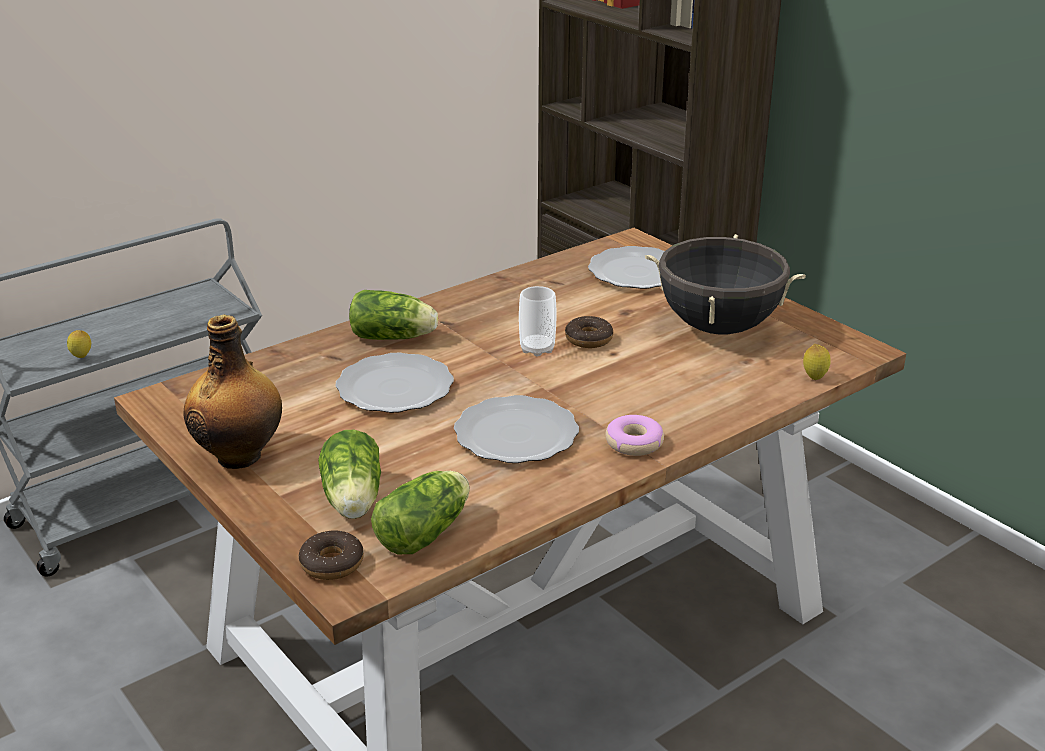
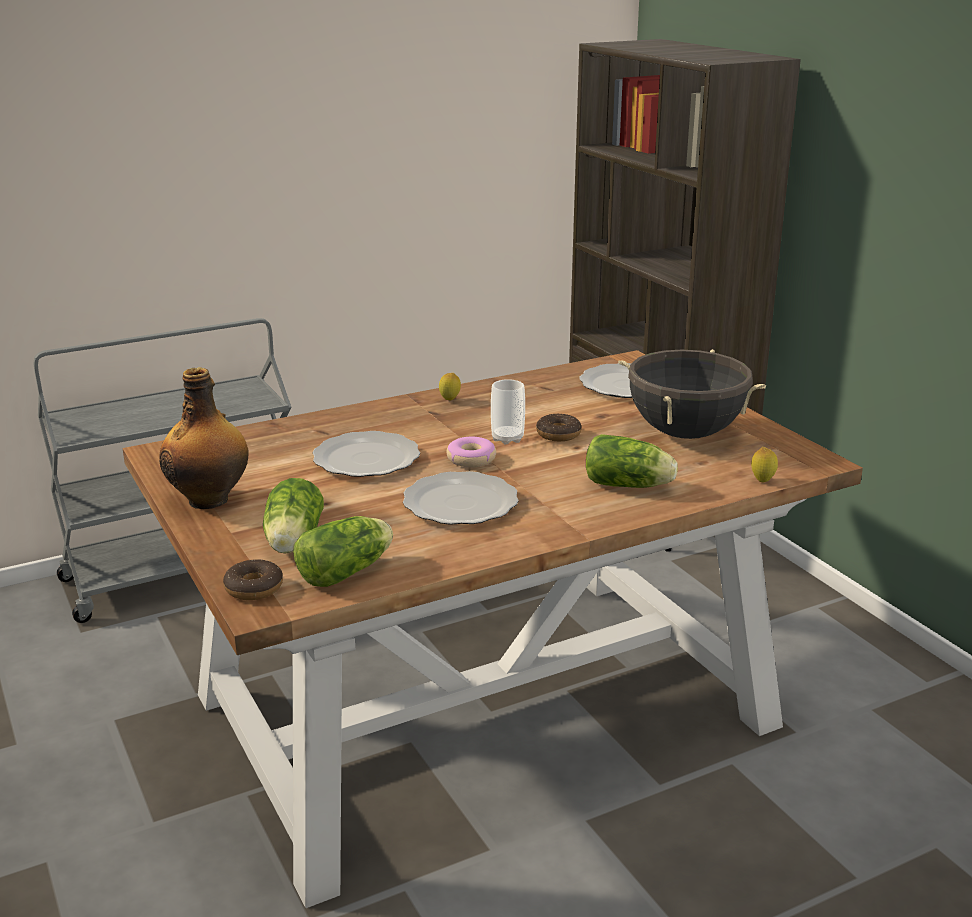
camera: 10 degrees right, 5 degrees down
lemon [67,330,91,358] -> lemon moved to [439,373,461,400]
lettuce [349,290,438,340] -> lettuce moved to [586,434,678,488]
donut [605,415,664,456] -> donut moved to [446,437,496,467]

